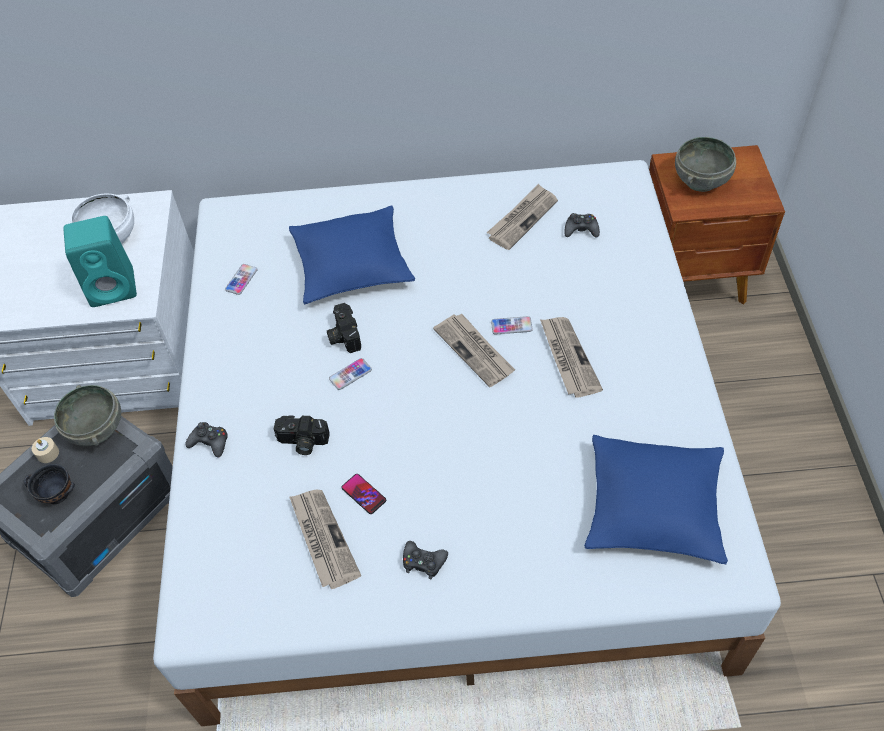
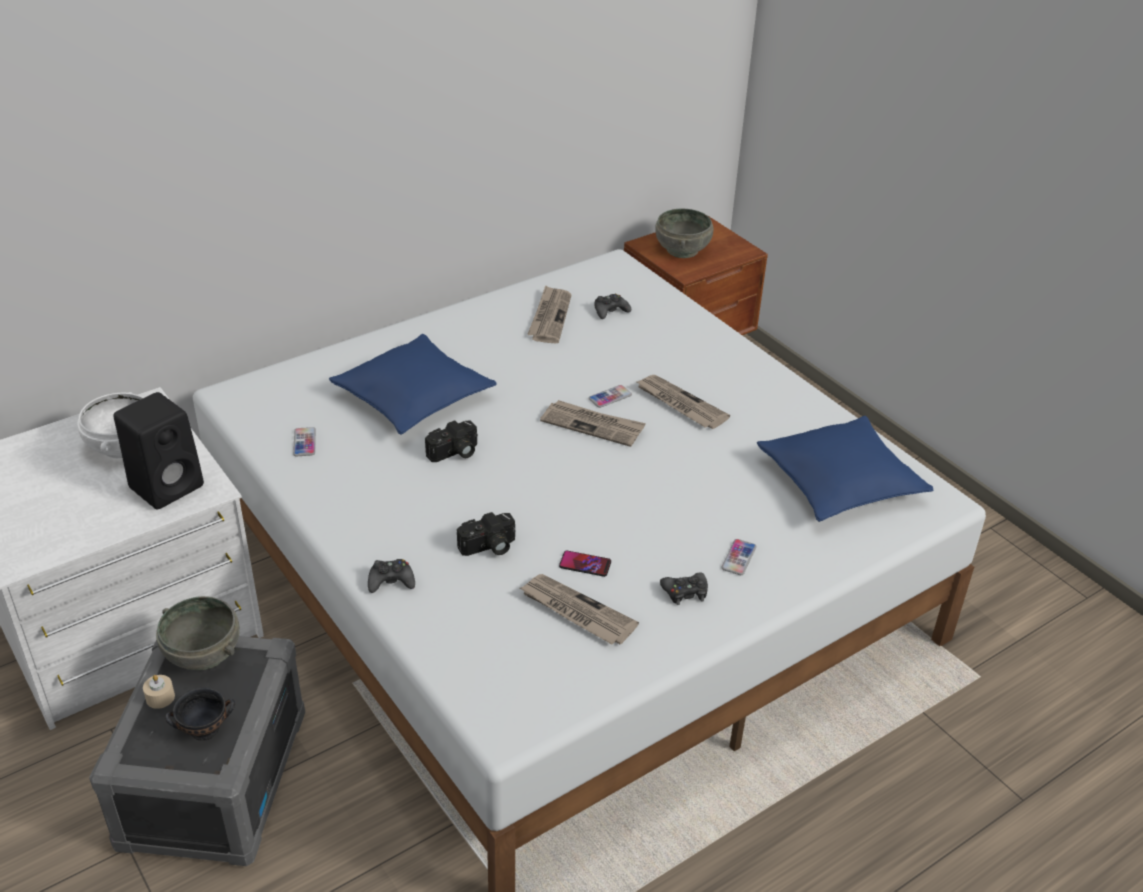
camera: 35 degrees left, 15 degrees down
turquoise speaker [63,216,137,307] -> black speaker [114,392,204,510]
camera [327,303,361,353] -> camera turned 75 degrees counterclockwise [425,420,478,462]
phone [329,358,372,390] -> phone moved to [721,539,756,575]

